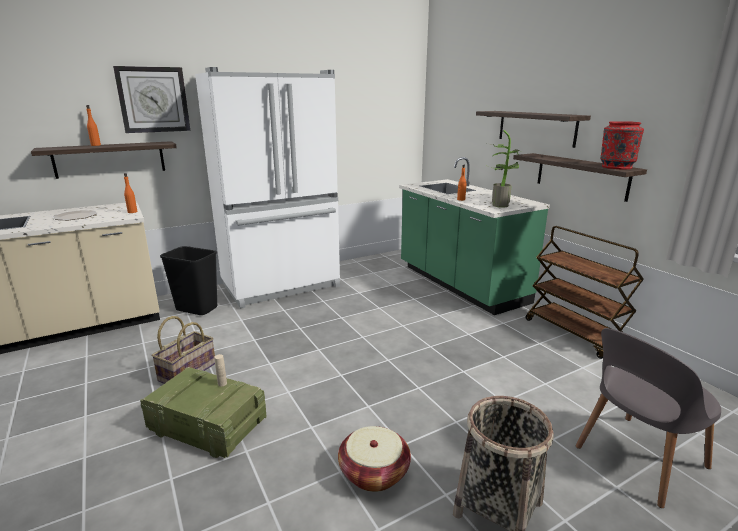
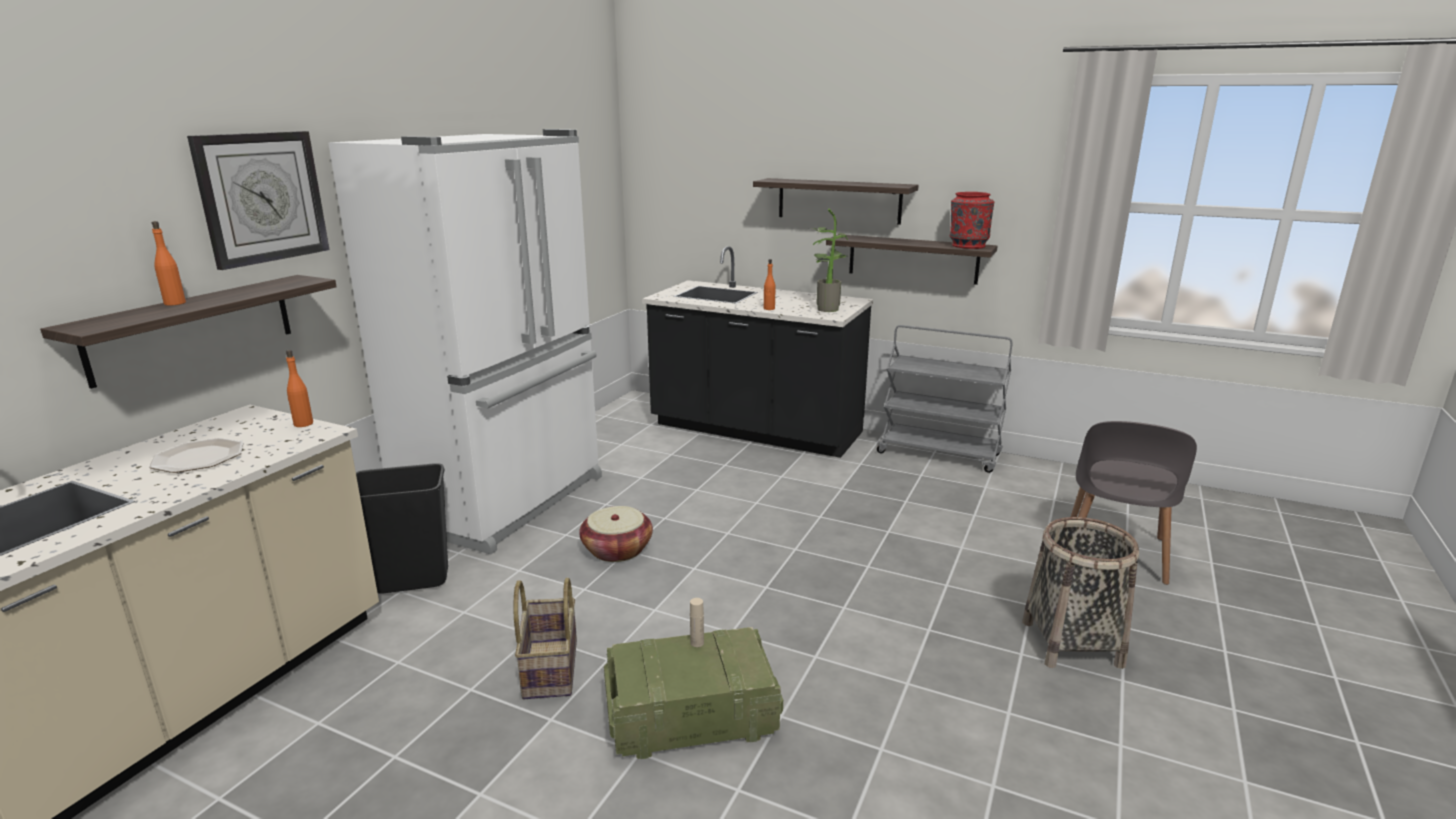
camera: 35 degrees left, 0 degrees up
basket [338,426,411,492] -> basket moved to [579,506,653,562]
green counter [399,157,550,315] -> black counter [642,246,873,458]
brown cart [526,226,644,359] -> grey cart [877,325,1013,473]

